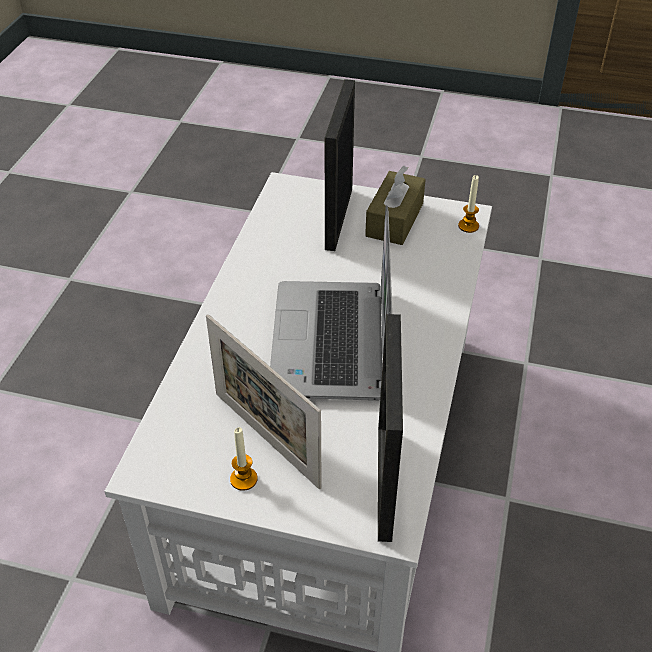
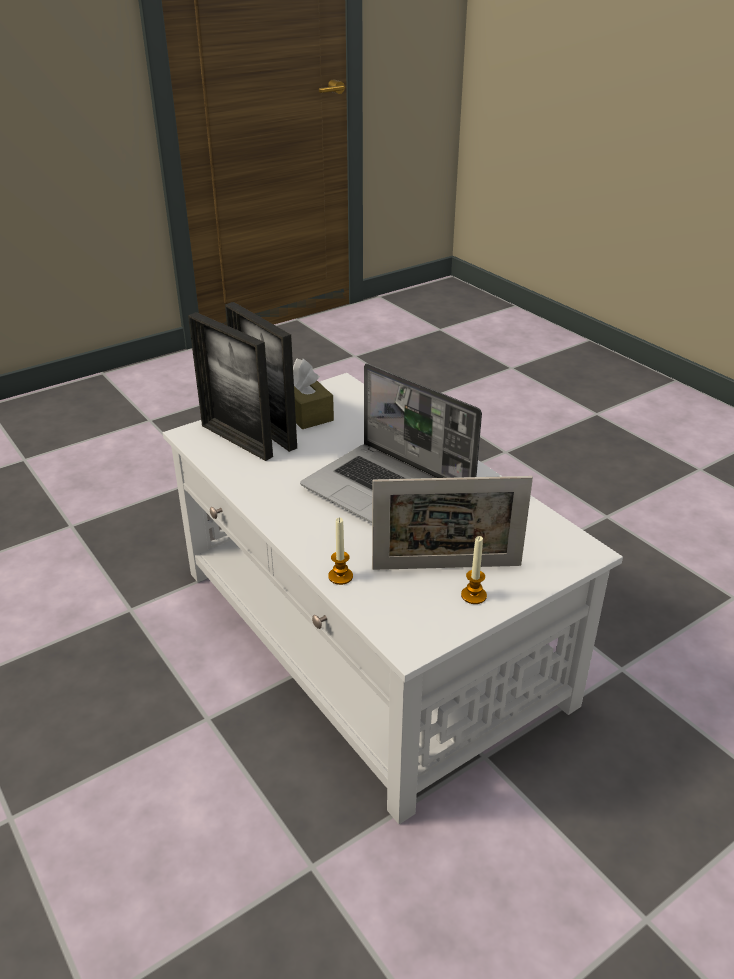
camera: 50 degrees left, 10 degrees down
picture frame [378,314,403,542] -> picture frame moved to [188,312,273,461]
candle [458,175,479,233] -> candle moved to [328,518,353,585]

